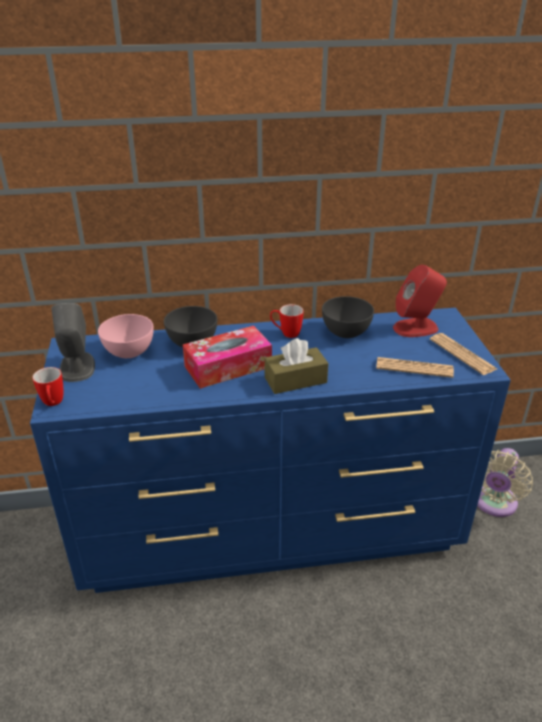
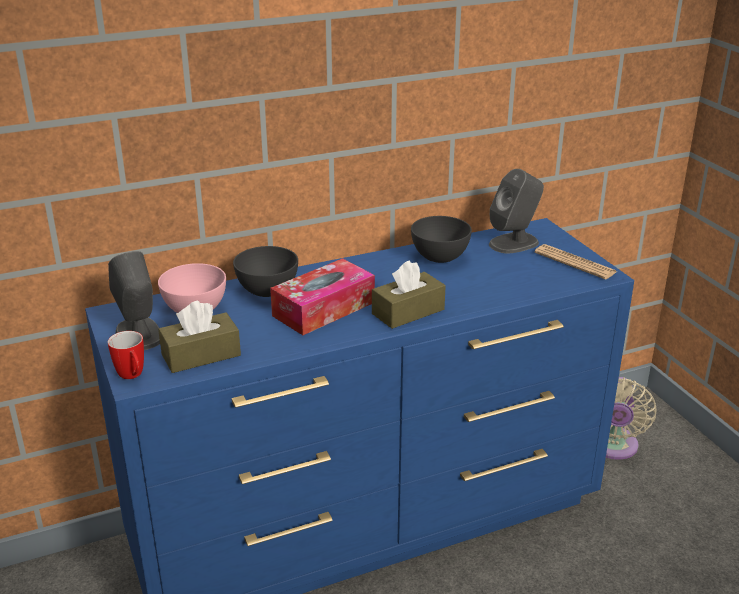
camera: 15 degrees left, 5 degrees down
mug [270,304,304,338] -> none
newspaper [376,357,454,378] -> none
red speaker [393,265,447,337] -> grey speaker [489,169,544,253]
none -> brown tissue box [158,301,241,373]

